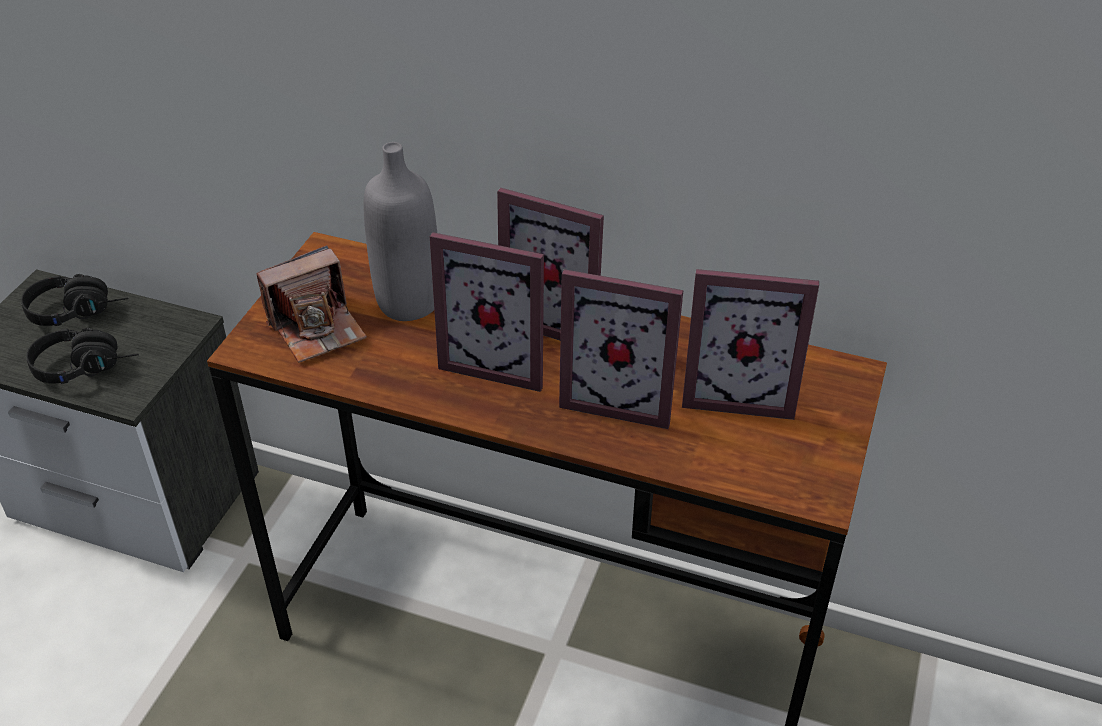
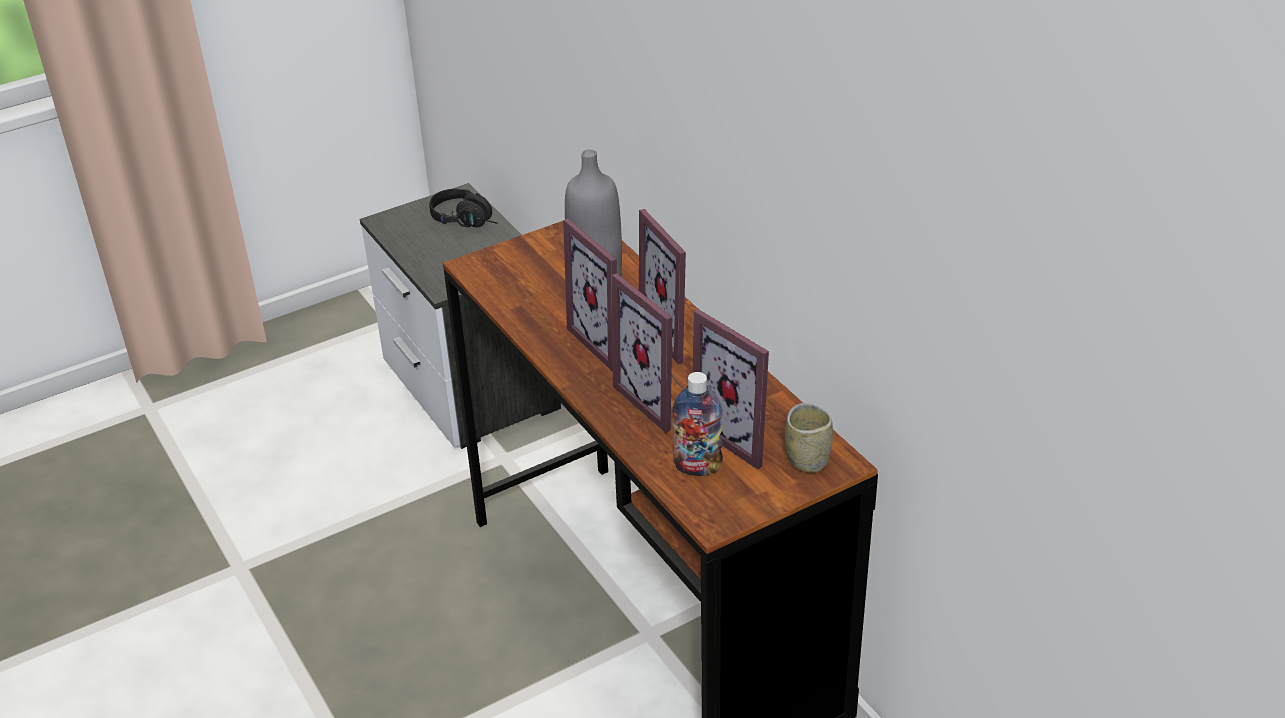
camera: 40 degrees right, 5 degrees down
black headphones [26,328,139,384] -> none
camera [256,245,367,363] -> none
none -> bottle [672,372,723,476]
none -> cup [785,403,833,473]

